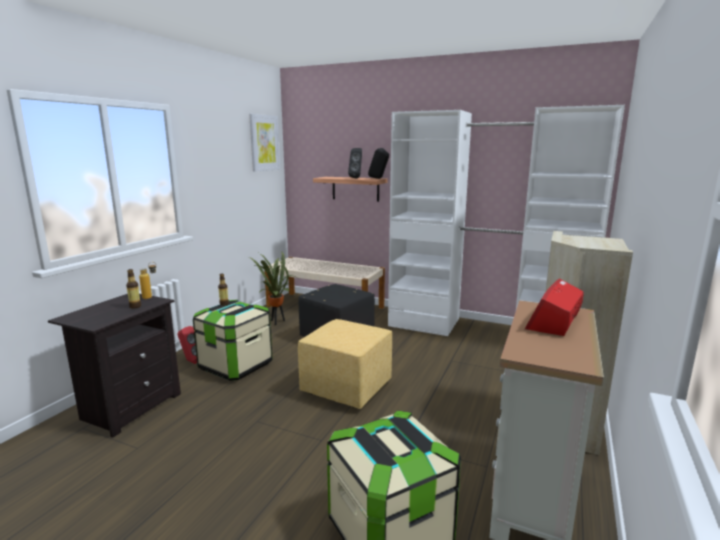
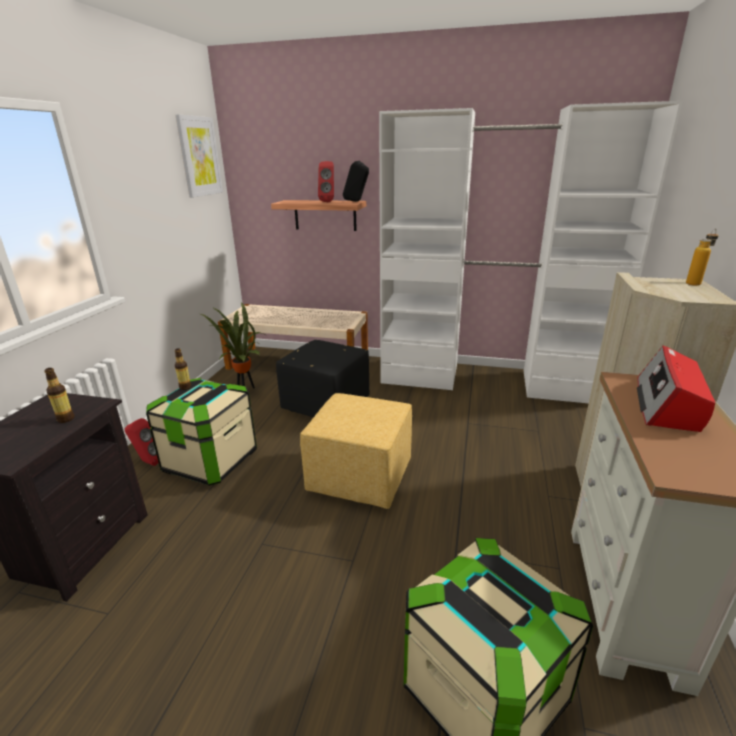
camera: 10 degrees left, 10 degrees up
bottle [139,262,157,299] -> bottle moved to [686,228,719,286]
black speaker [348,148,362,179] -> red speaker [318,161,334,202]

